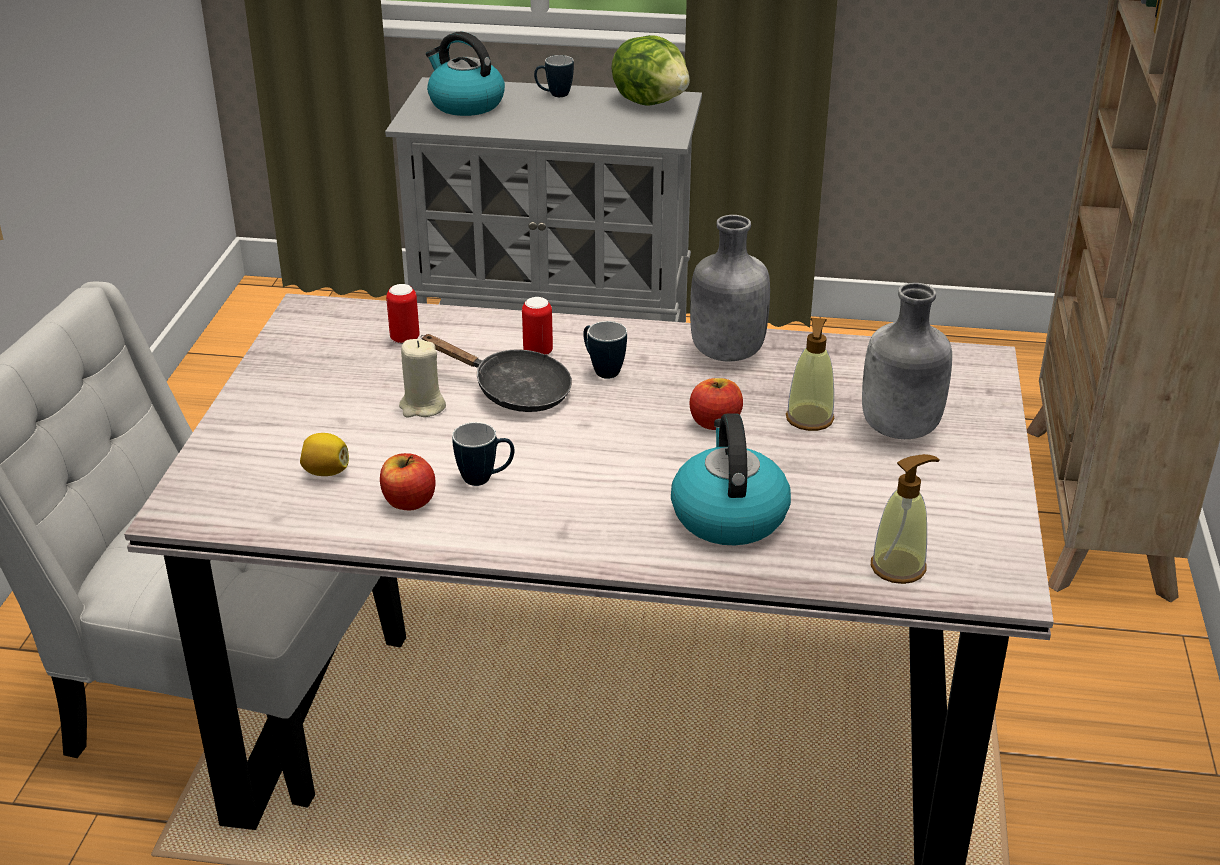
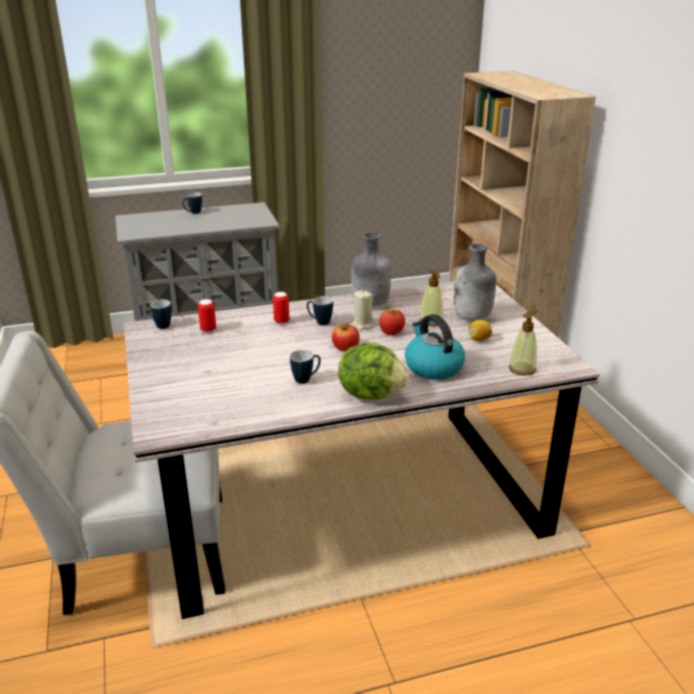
camera: 25 degrees left, 5 degrees down
lemon [300,433,349,476] -> lemon moved to [469,320,492,341]
apple [380,453,436,510] -> apple moved to [332,323,360,351]
beige candle [399,339,446,418] -> beige candle moved to [352,290,375,330]
black frying pan [421,334,572,412] -> none
kettle [426,32,505,116] -> none
lettuce [611,35,690,106] -> lettuce moved to [338,343,409,400]
none -> mug [150,299,171,329]

